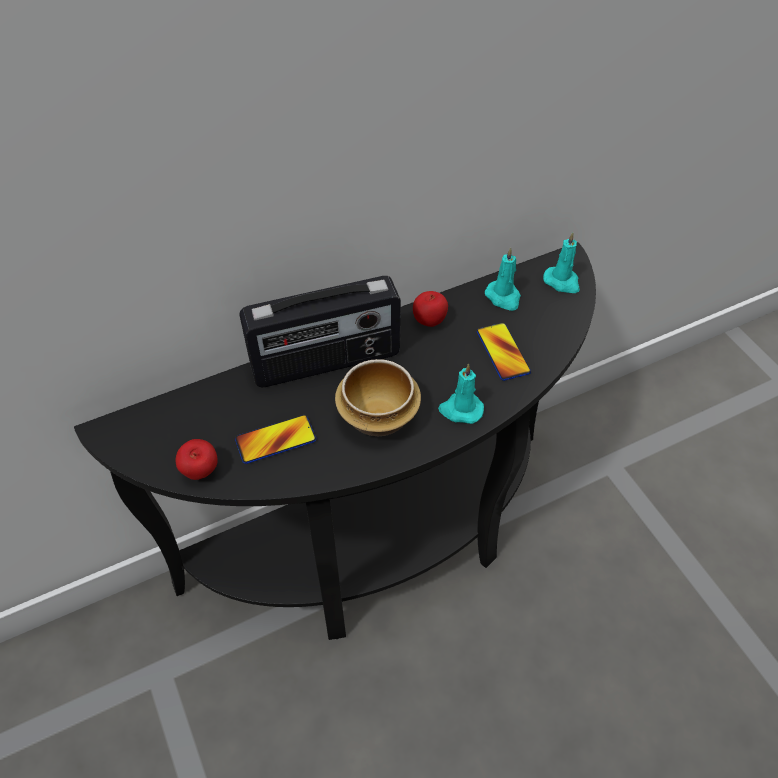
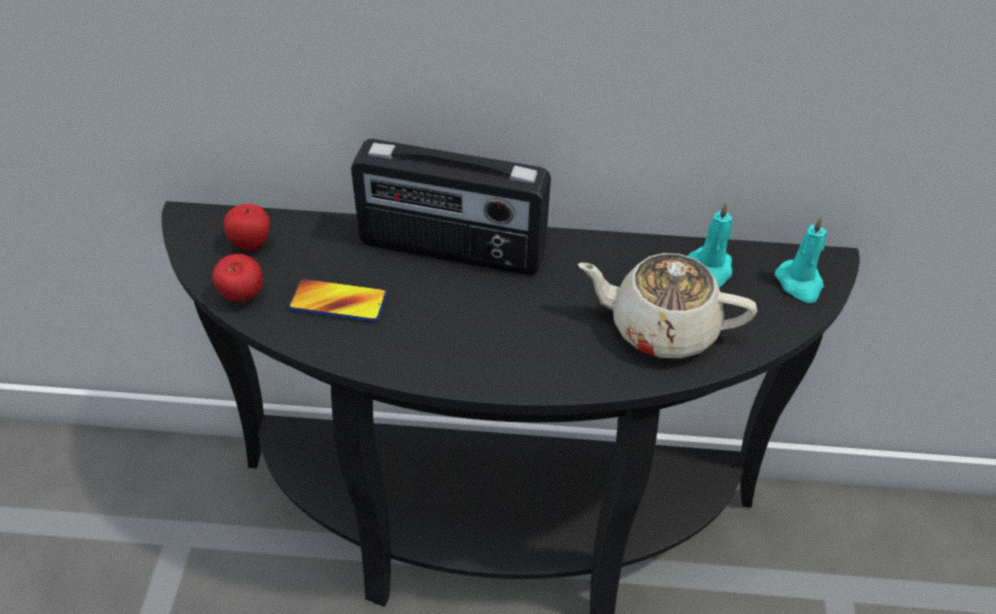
camera: 30 degrees right, 5 degrees down
bowl [335,359,421,436] -> none
apple [413,291,448,327] -> apple moved to [223,204,270,250]
turquoise candle [438,363,484,424] -> none
phone [477,323,531,381] -> beige teapot [578,253,757,359]

